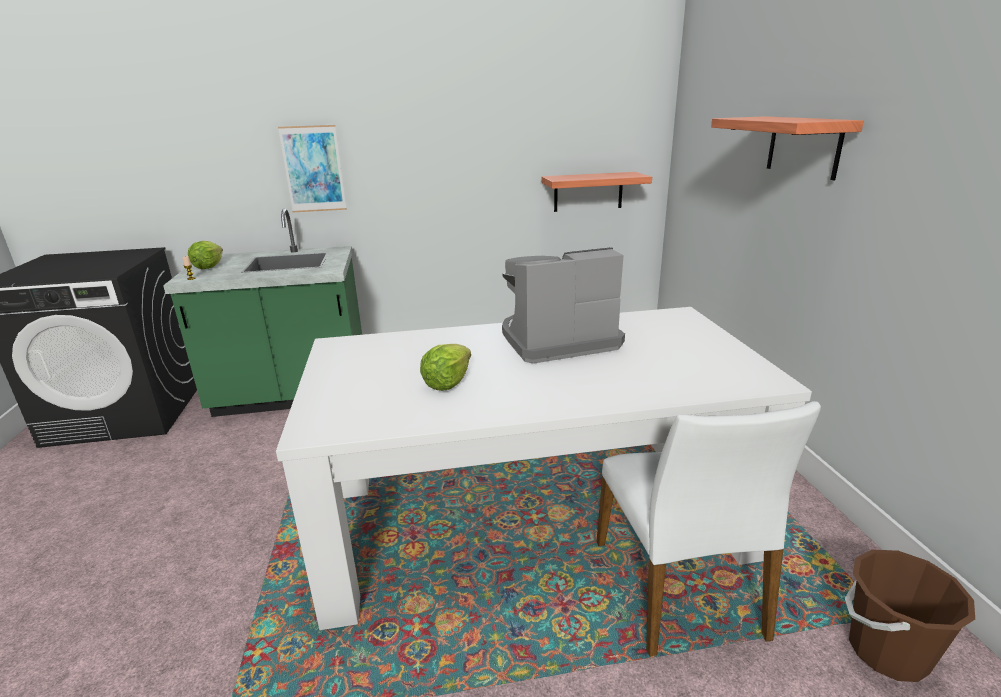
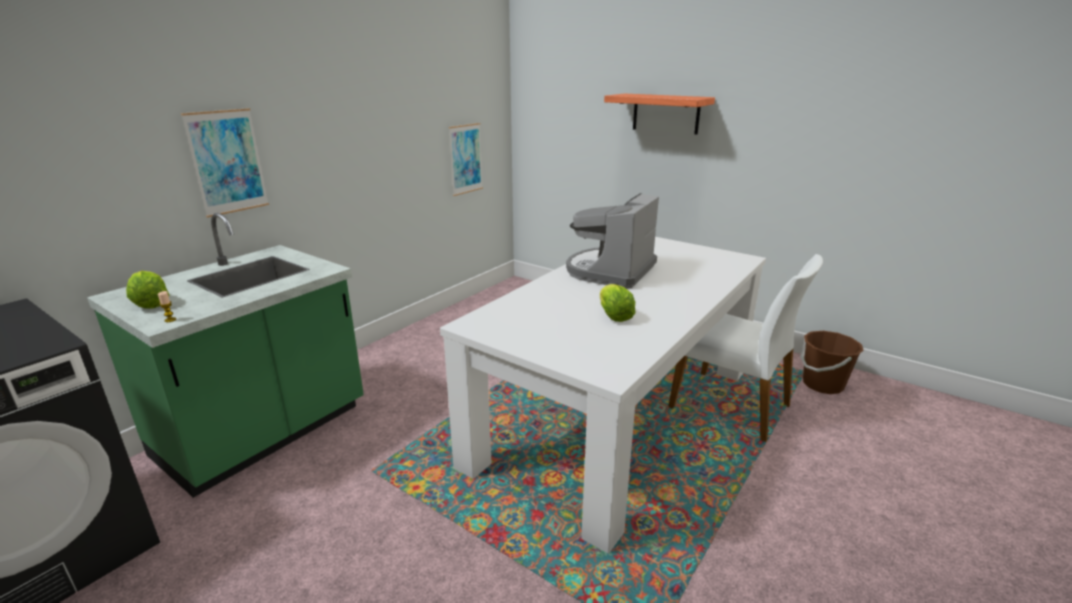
camera: 45 degrees left, 0 degrees up
shelf [542,172,652,212] -> picture [449,123,483,196]

